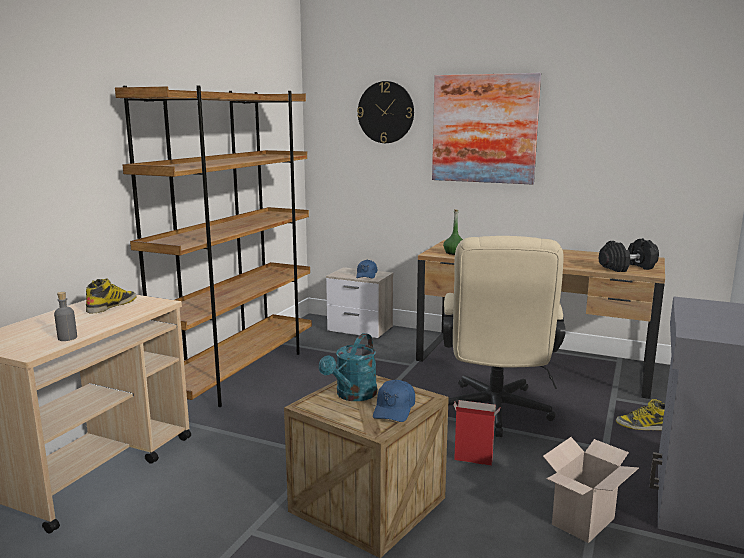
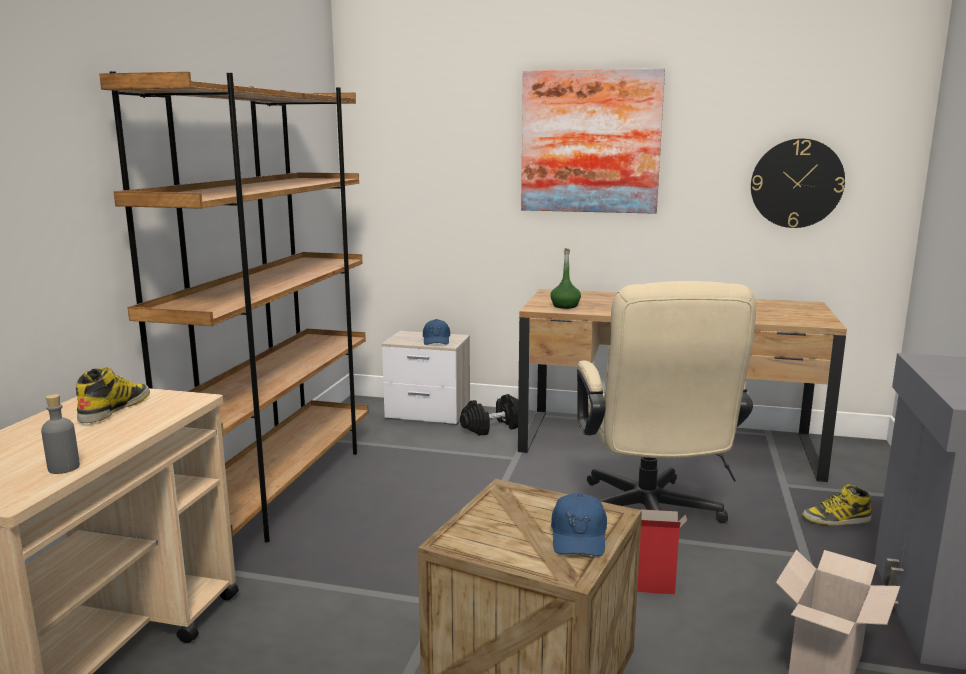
camera: 10 degrees left, 0 degrees up
turquoise watering can [319,333,377,401] -> none
wall clock [357,81,414,143] -> wall clock moved to [751,139,845,228]
black dumbbell [599,238,659,272] -> black dumbbell moved to [460,394,518,436]

